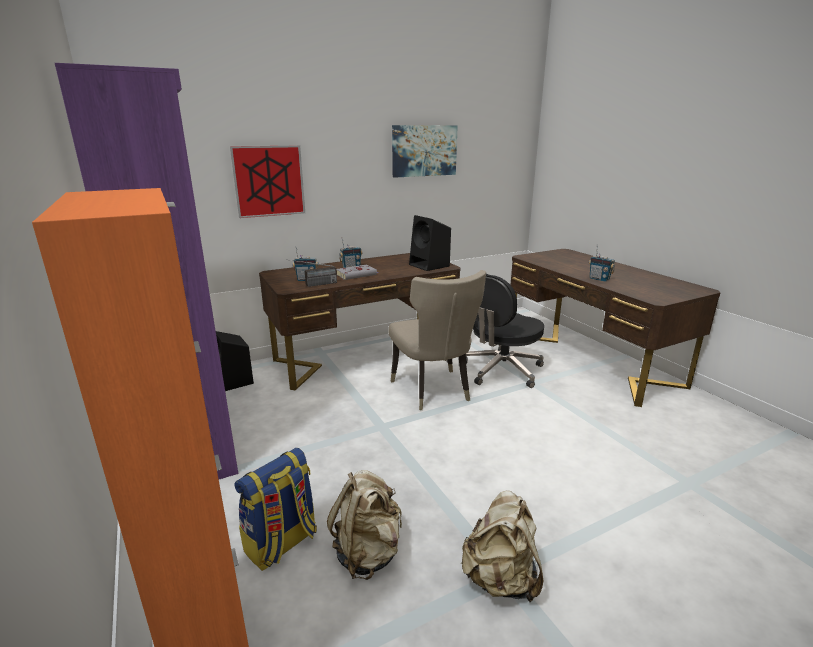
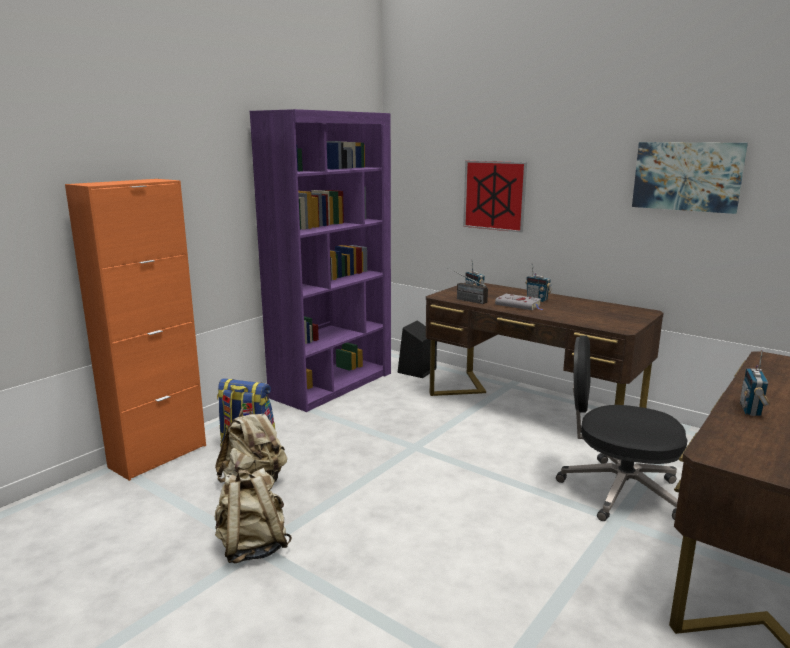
camera: 65 degrees right, 5 degrees down
beige chair [388,270,486,410] -> none
black speaker [409,215,451,271] -> none

